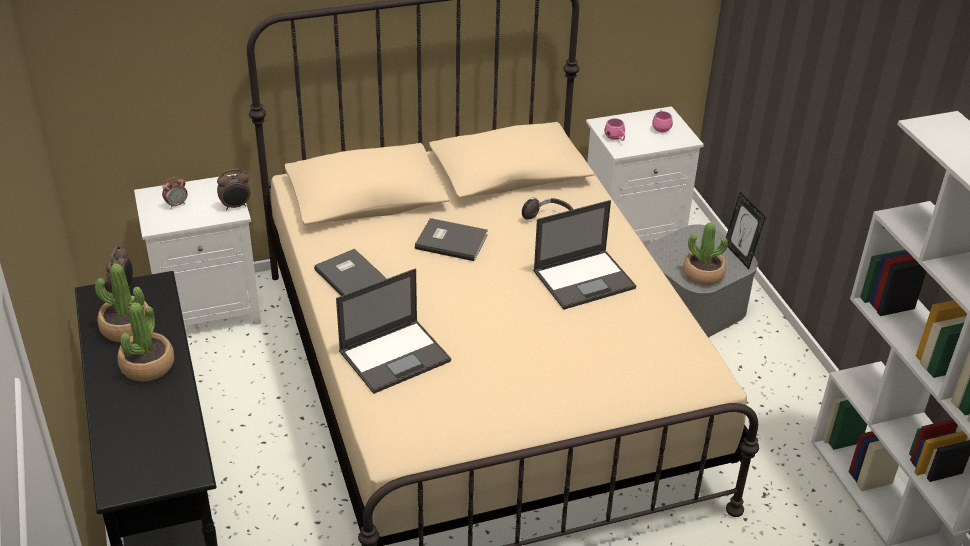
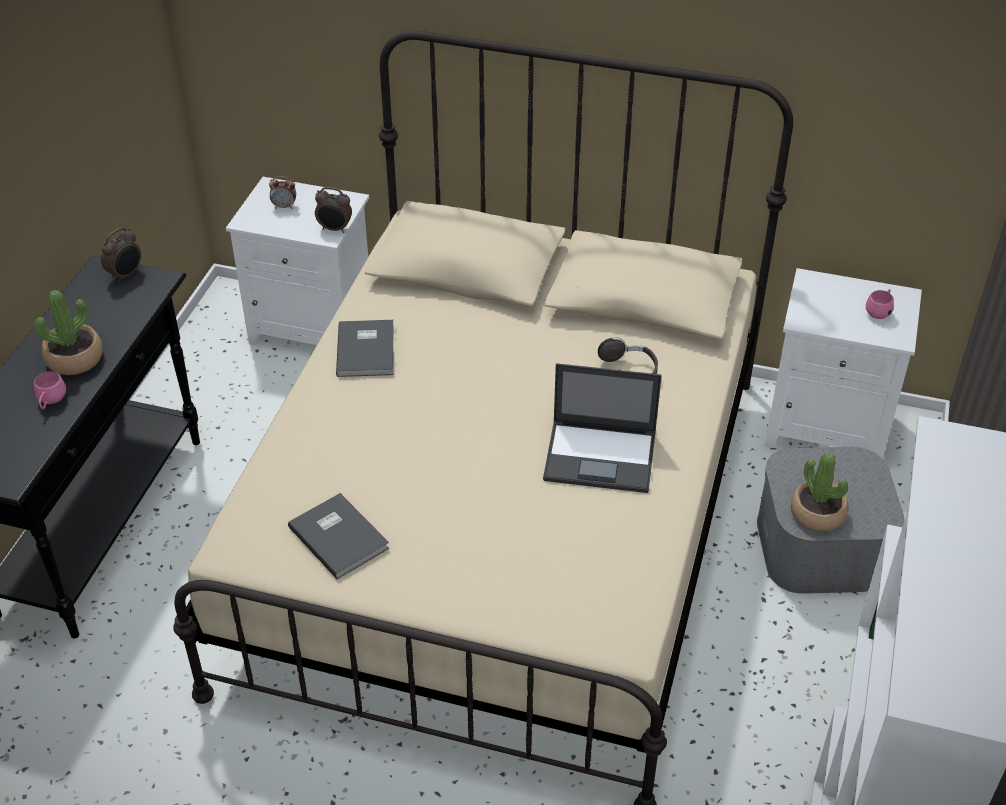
camera: 35 degrees right, 5 degrees up
potted plant [95,264,149,342] -> none
laptop [336,268,451,394] -> none
grey book [415,218,488,261] -> grey book moved to [288,493,389,579]
pink mug [604,118,625,141] -> pink mug moved to [34,371,66,409]
picture frame [726,192,766,269] -> none

